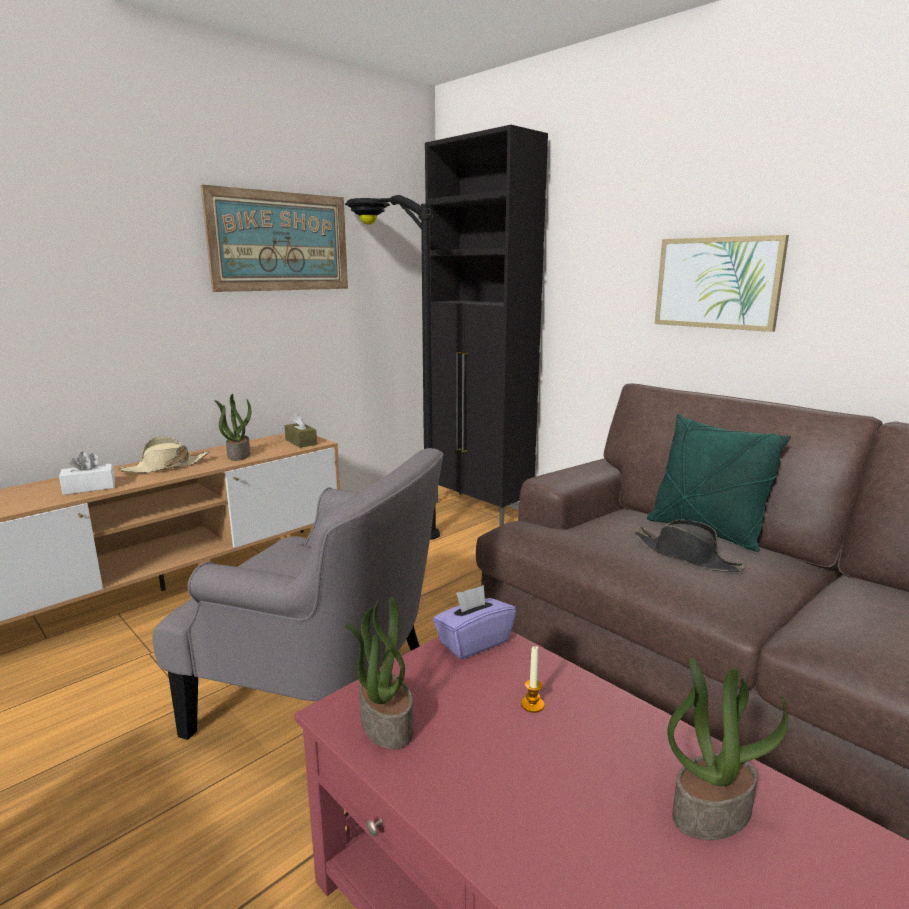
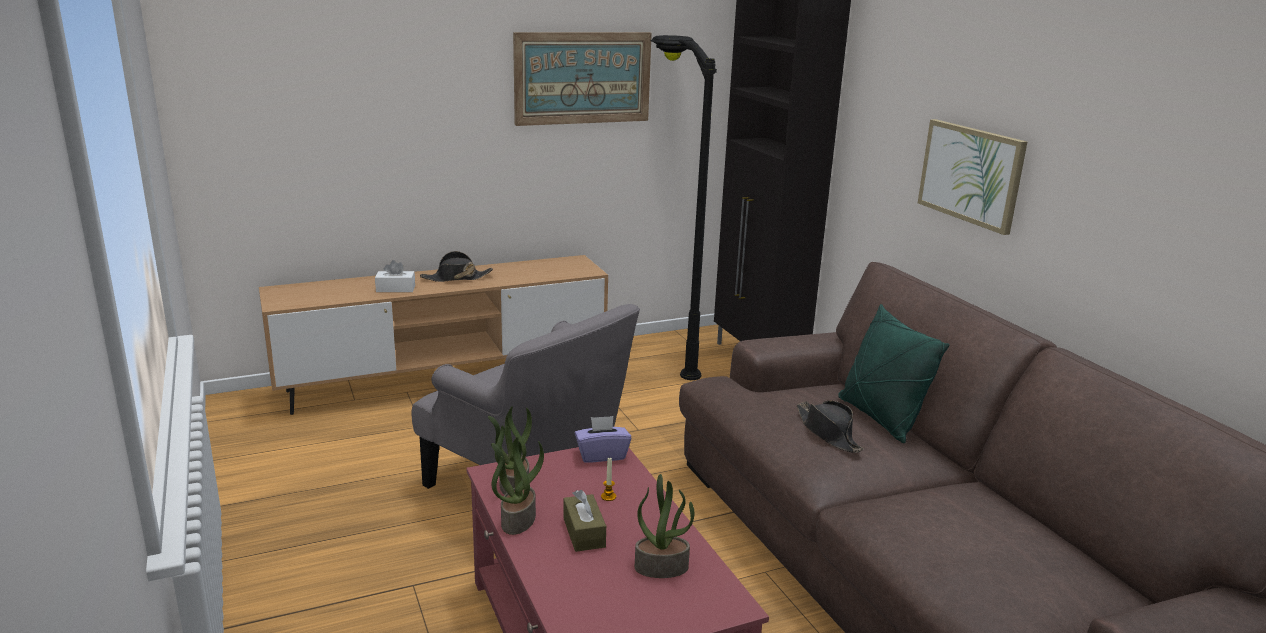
camera: 20 degrees right, 5 degrees up
beige hat [119,436,209,473] -> black hat [420,251,493,282]
potted plant [214,394,251,461] -> potted plant moved to [491,437,544,535]
brown tissue box [284,413,317,448] -> brown tissue box moved to [564,490,606,552]

